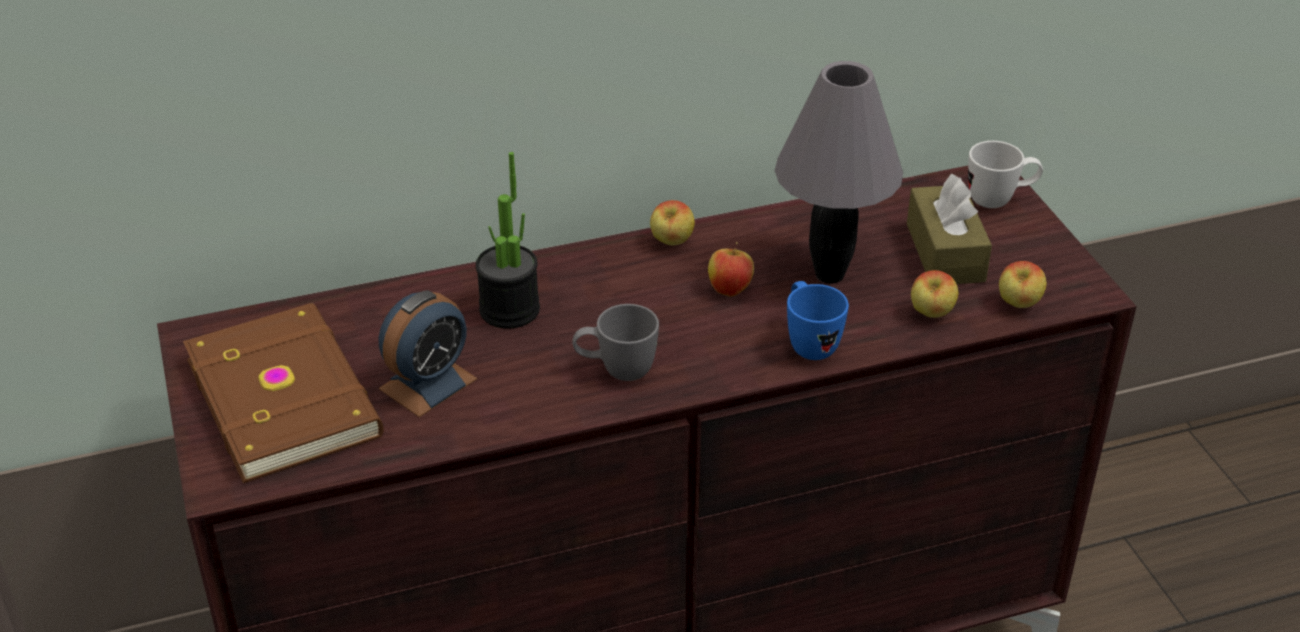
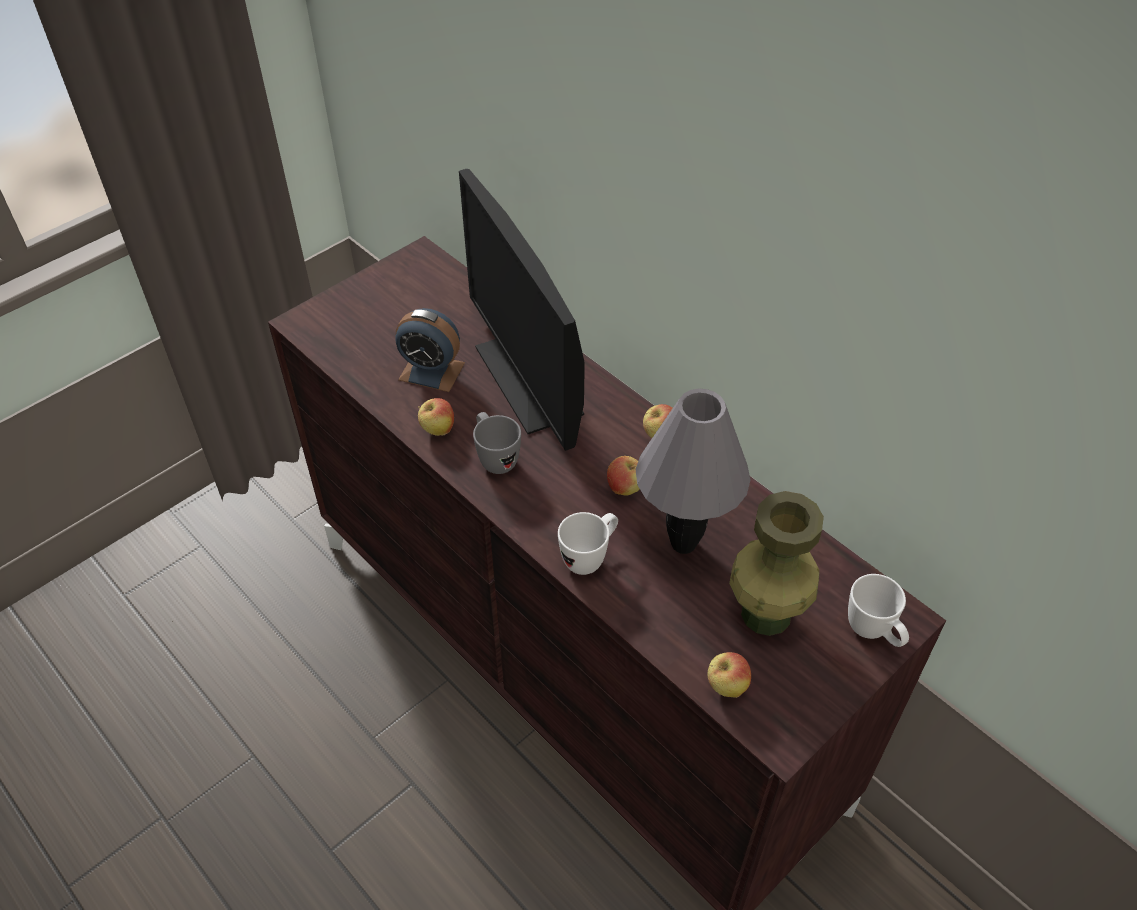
camera: 65 degrees right, 10 degrees up
brown book [183,303,384,483] -> none
potted plant [476,152,540,329] -> monitor [459,169,585,451]
blue mug [787,281,849,360] -> white mug [558,512,618,575]
brown tissue box [907,174,992,284] -> green vase [729,491,824,636]
apple [911,270,959,318] -> apple moved to [418,398,454,436]

